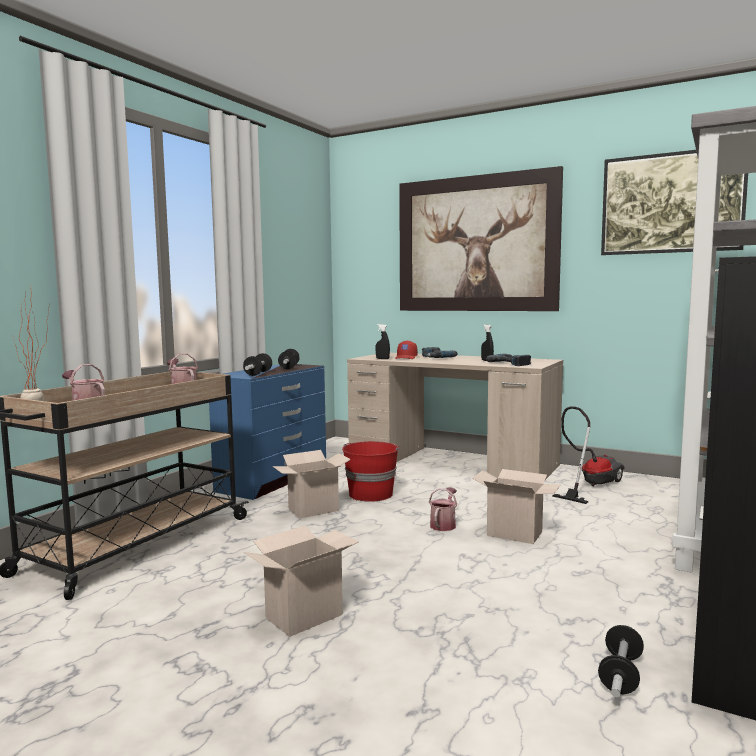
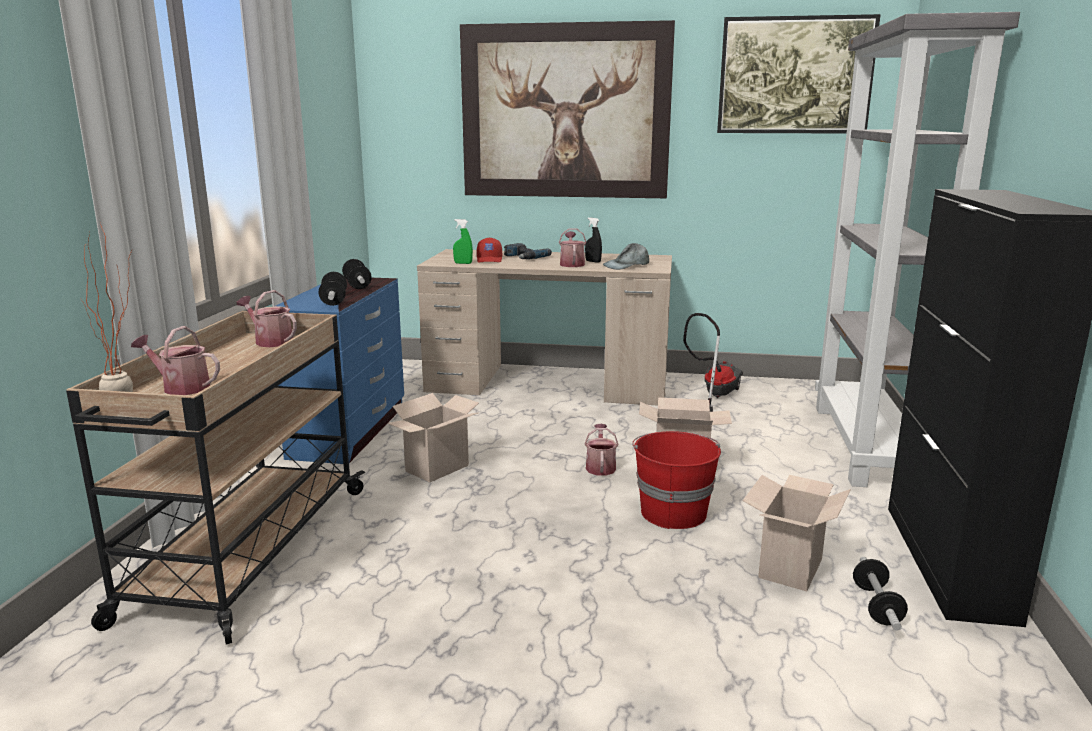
camera: 20 degrees left, 10 degrees up
cardboard box [244,526,359,637] -> cardboard box moved to [743,475,851,592]
red bucket [342,441,400,502] -> red bucket moved to [632,431,721,529]
black spray bottle [375,324,390,359] -> green spray bottle [453,219,473,264]
power drill [486,354,531,366] -> grey cap [603,243,649,270]
none -> watering can [559,228,586,267]

